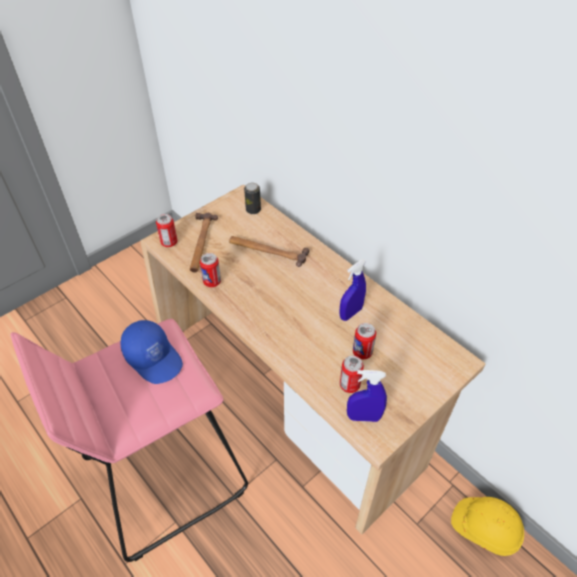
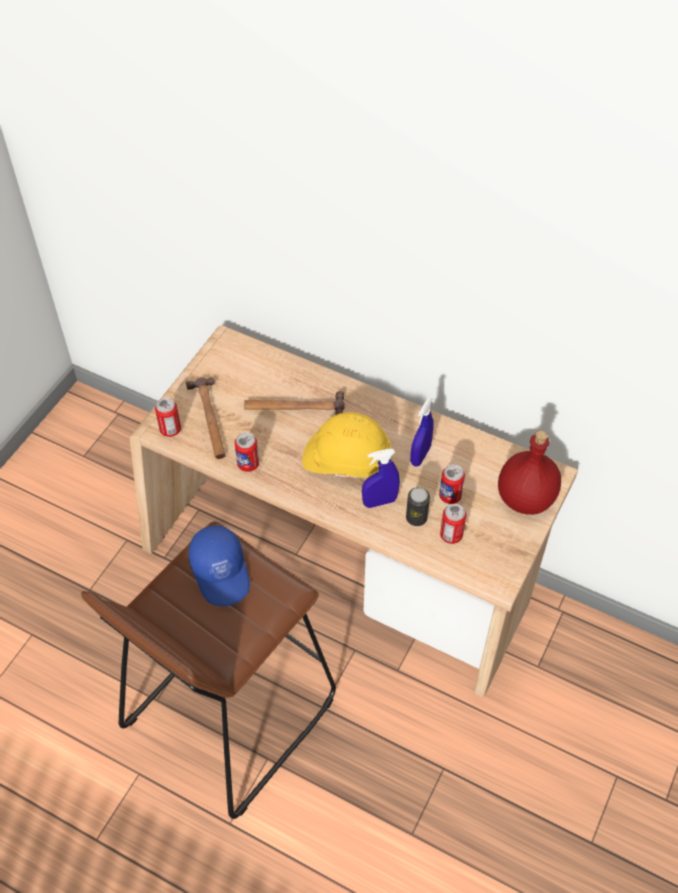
camera: 20 degrees left, 5 degrees up
pink stool [10,319,248,562] -> brown stool [81,521,336,819]
blue cap [121,320,183,384] -> blue cap turned 45 degrees clockwise [188,525,250,606]
can [244,183,261,214] -> can moved to [406,487,430,526]
blue spray bottle [347,370,387,422] -> blue spray bottle moved to [362,449,400,508]
yellow hard hat [451,497,524,556] -> yellow hard hat moved to [302,412,391,478]
none -> red bottle [498,430,561,515]

